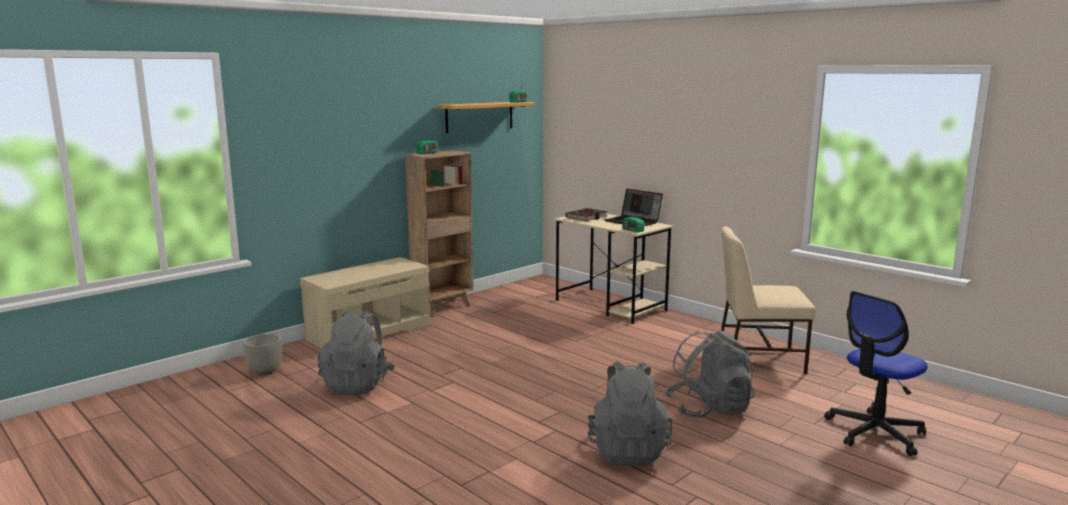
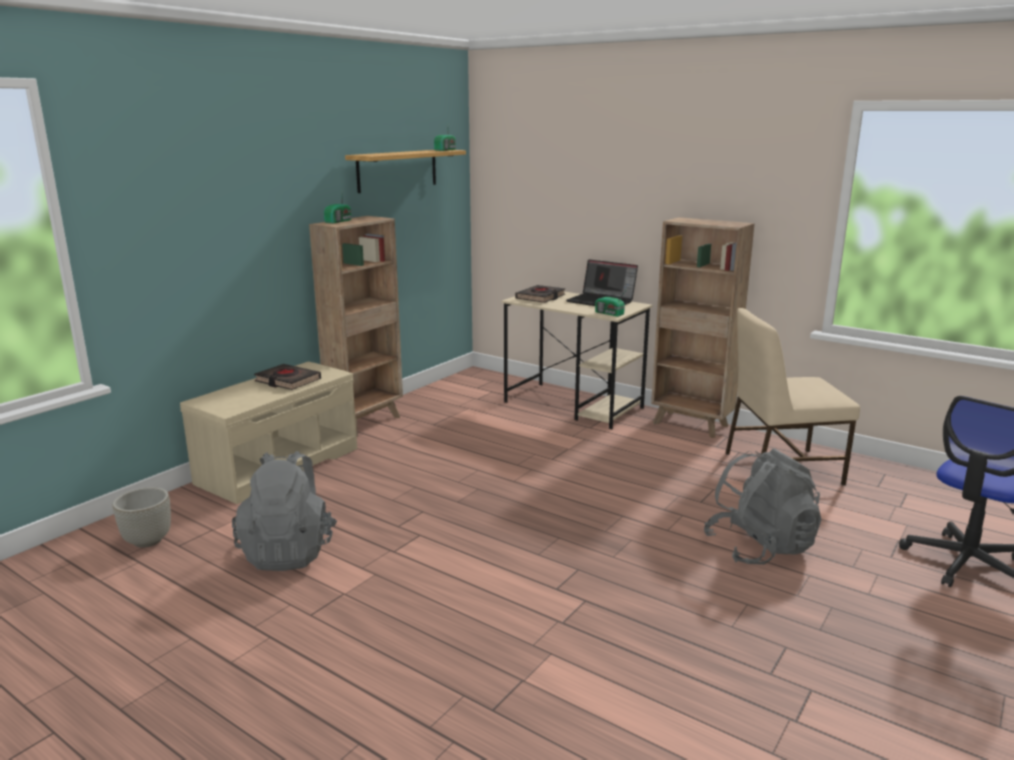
camera: 10 degrees left, 5 degrees up
grey backpack [588,361,673,466] -> none
none -> black book [254,364,321,390]
none -> brown bookcase [651,217,755,438]

